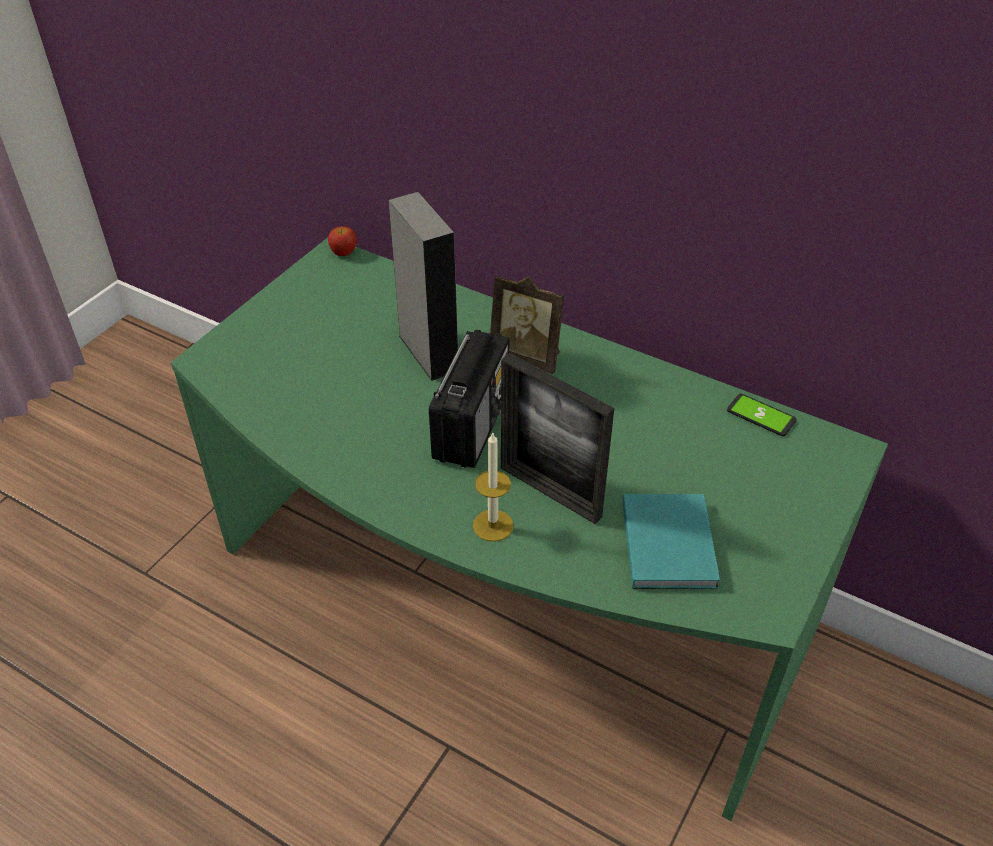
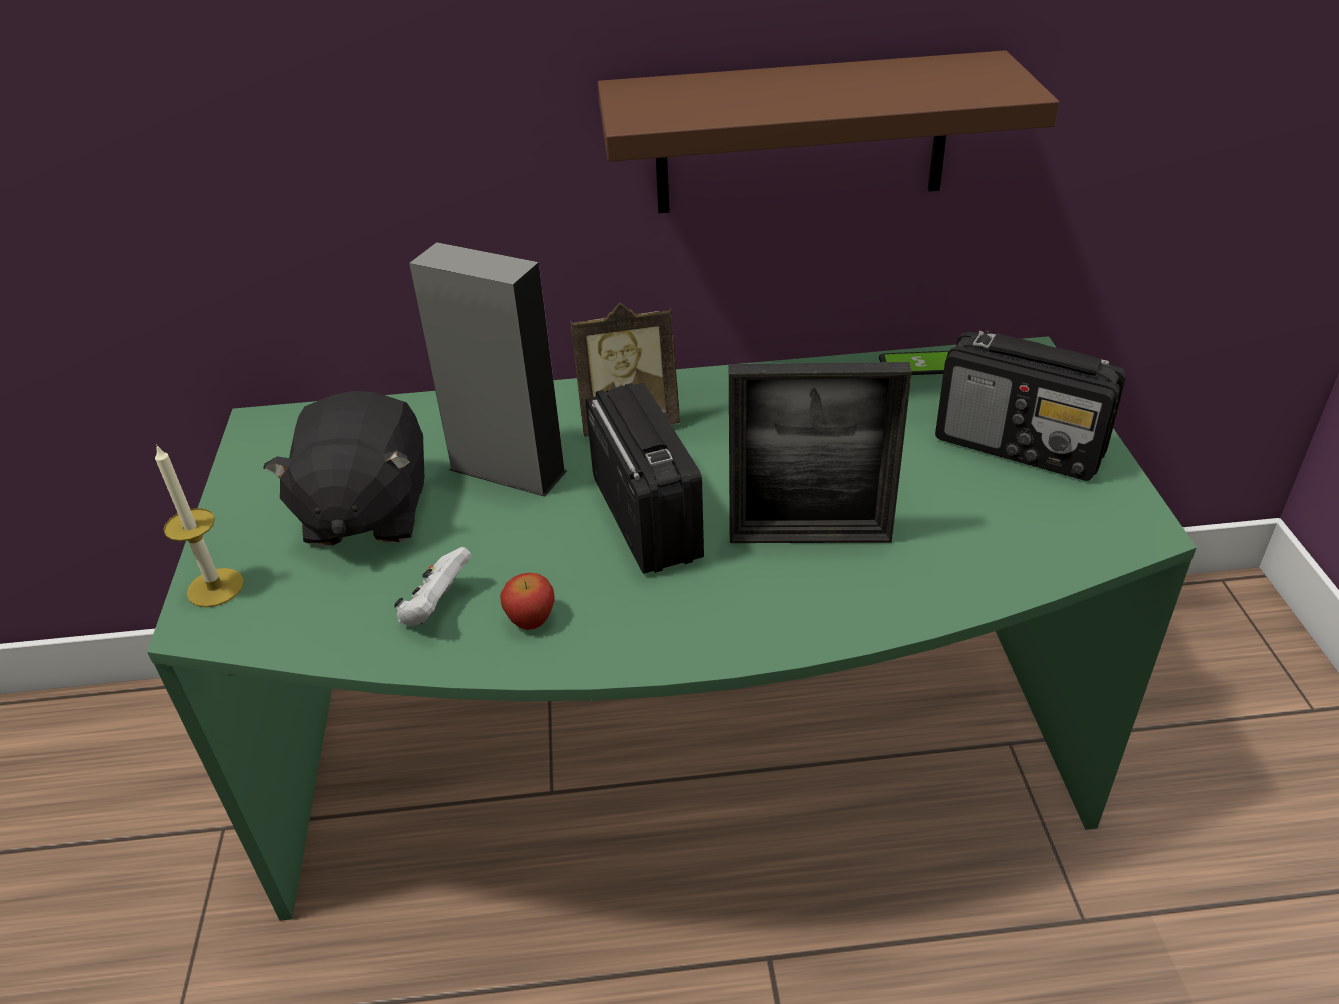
camera: 35 degrees left, 5 degrees down
apple [328,226,357,256] -> apple moved to [500,573,555,630]
candle [473,433,513,542] -> candle moved to [155,444,244,607]
turquoise book [623,494,720,589] -> none
none -> black plush toy [263,391,424,546]
none -> white game controller [394,547,472,626]
none -> brown shelf [598,50,1059,213]
none -> radio [935,331,1126,481]

